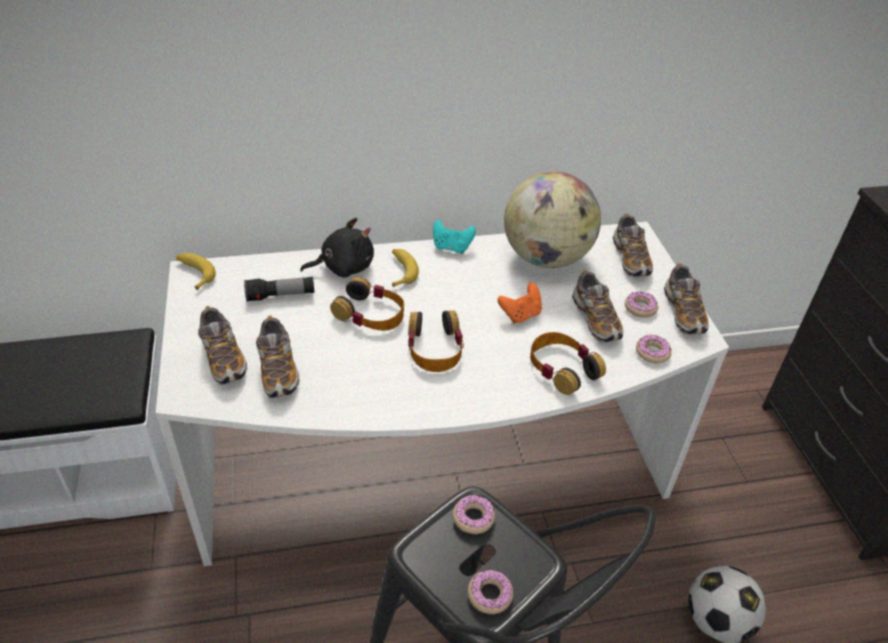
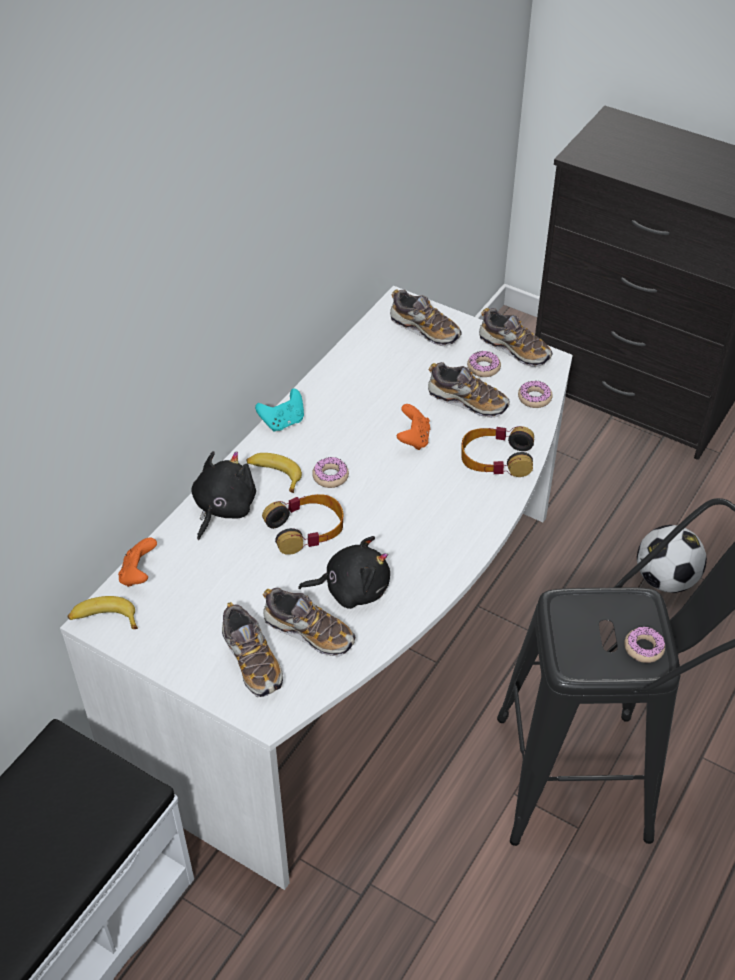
camera: 45 degrees left, 5 degrees up
shoe [198,306,247,385] -> shoe turned 45 degrees clockwise [222,602,283,697]
flashlight [244,276,315,302] -> none
headphones [408,310,464,372] -> none
donut [453,495,495,534] -> donut moved to [312,457,349,488]
globe [504,171,601,268] -> none
none -> orange game controller [118,538,157,587]
none -> black plush toy [298,536,390,609]

